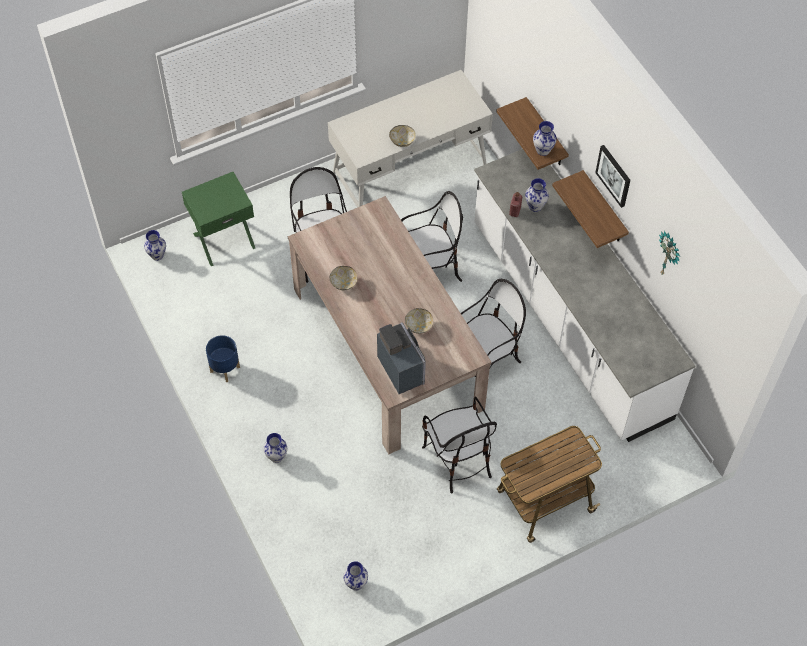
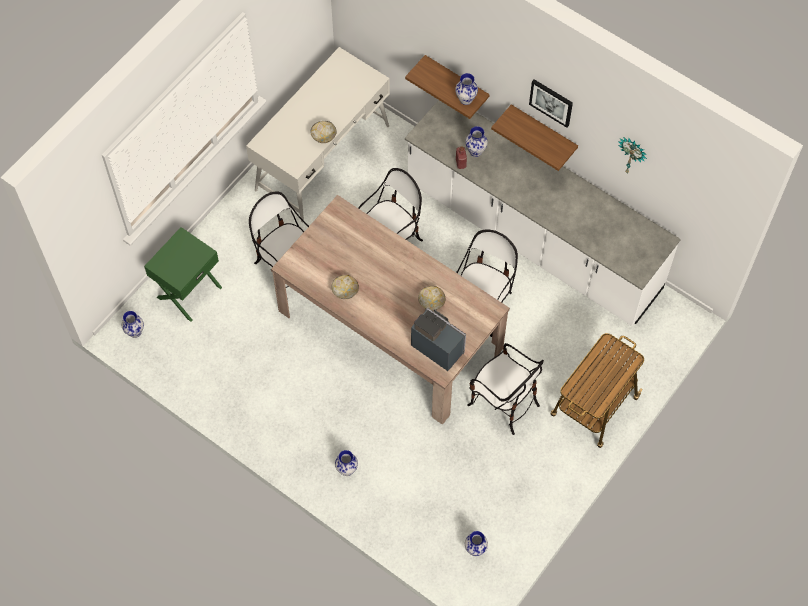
camera: 25 degrees left, 5 degrees up
blue planter [206,335,240,382] -> none

